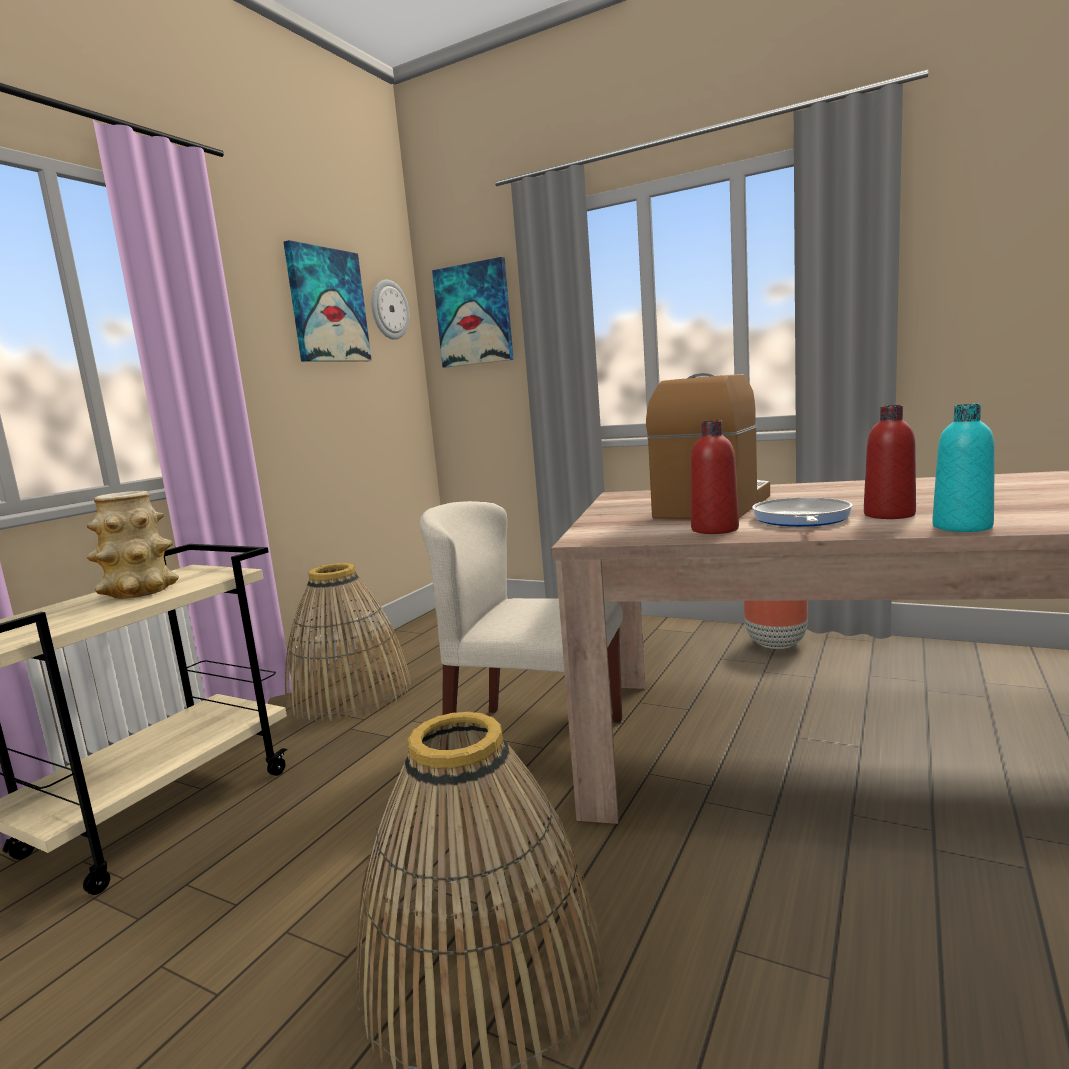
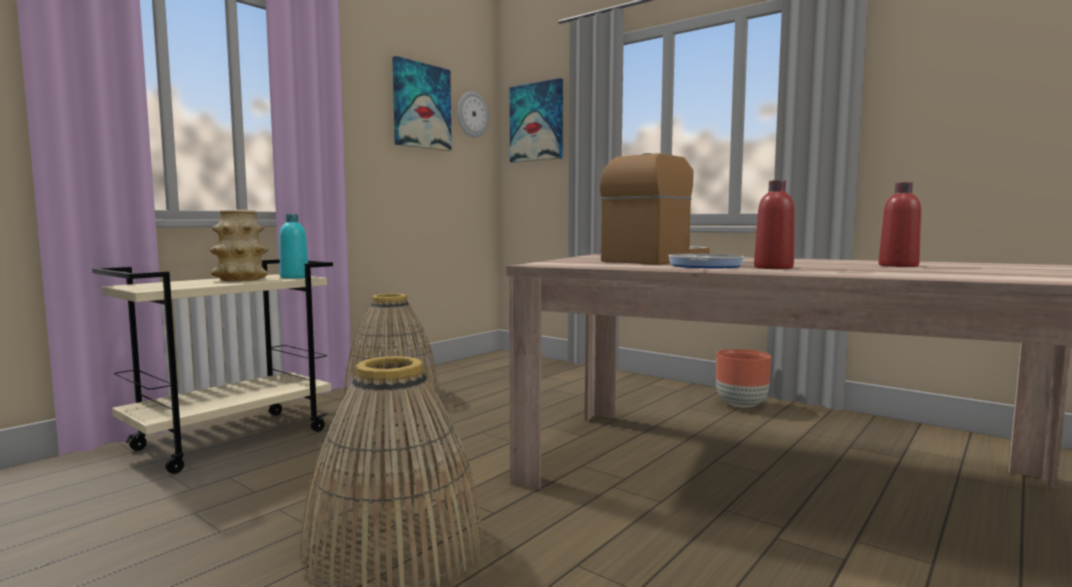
camera: 10 degrees right, 5 degrees down
beige chair [420,501,623,750] -> none
red bottle [691,420,739,534] -> red bottle moved to [878,182,921,267]
turquoise bottle [932,404,995,532] -> turquoise bottle moved to [280,214,308,279]

